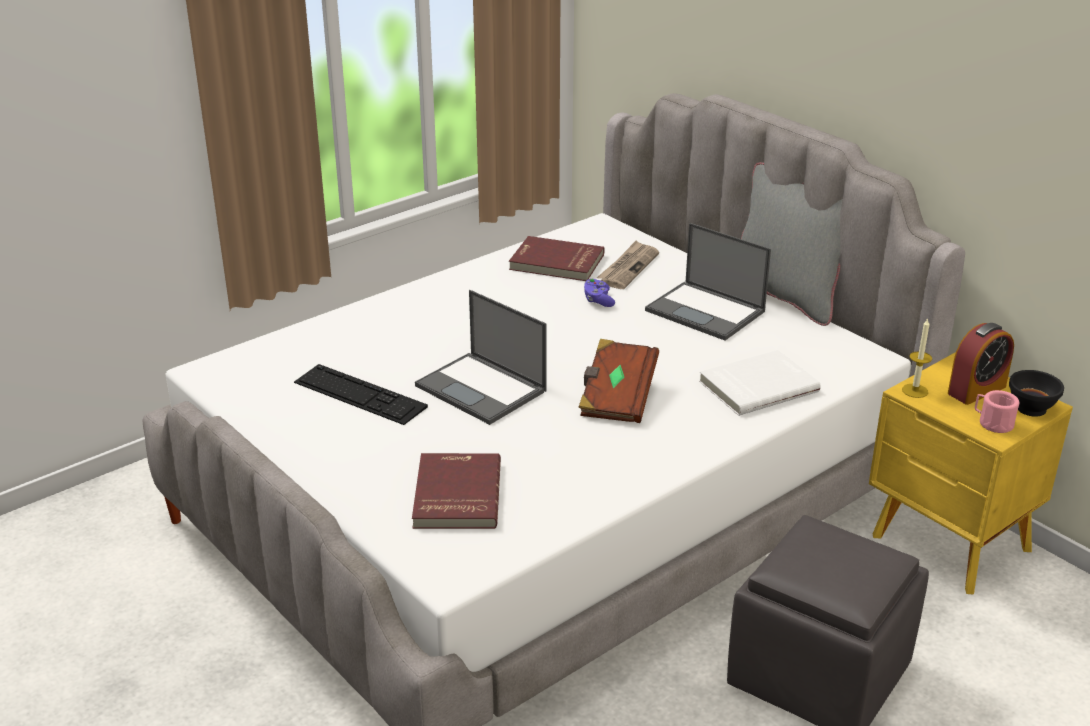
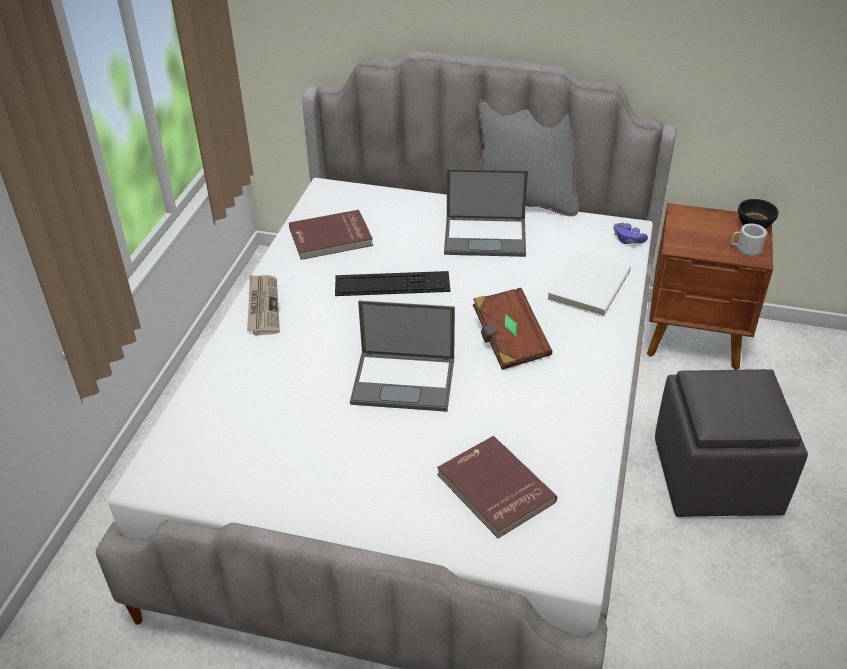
camera: 35 degrees left, 10 degrees up
keyboard [294,364,428,425] -> keyboard moved to [335,271,450,296]
purple game controller [584,278,615,307] -> purple game controller moved to [614,223,648,244]
newspaper [597,241,659,289] -> newspaper moved to [247,275,280,335]
yellow nightstand [869,353,1073,594] -> brown nightstand [647,203,773,370]
candle [902,318,932,398] -> none
alarm clock [948,323,1014,405] -> none
pink mug [975,390,1019,433] -> white mug [731,224,767,256]

